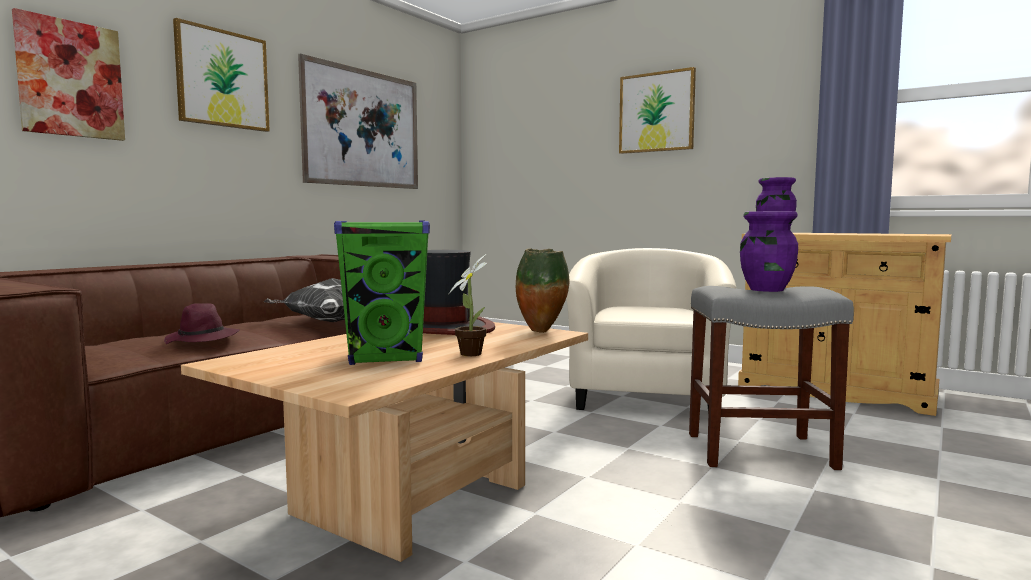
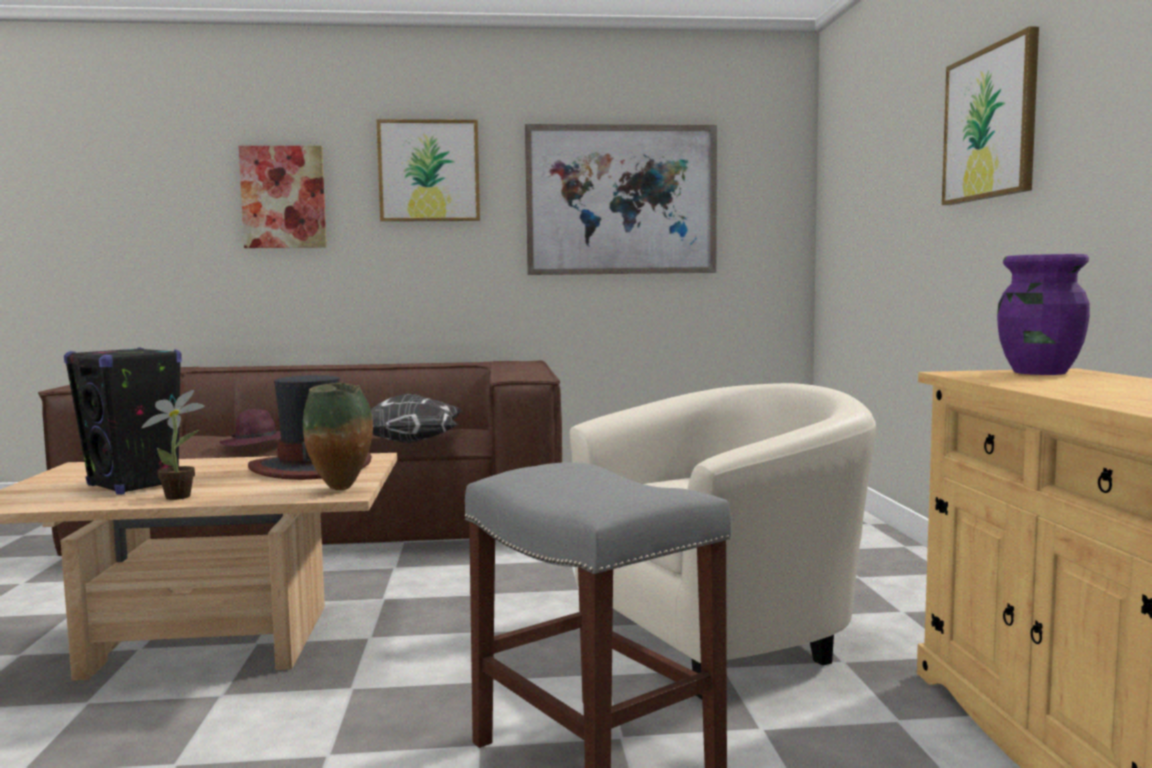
camera: 50 degrees right, 0 degrees up
green speaker [334,220,430,365] -> black speaker [64,347,182,495]
purple vase [740,211,798,292] -> none

